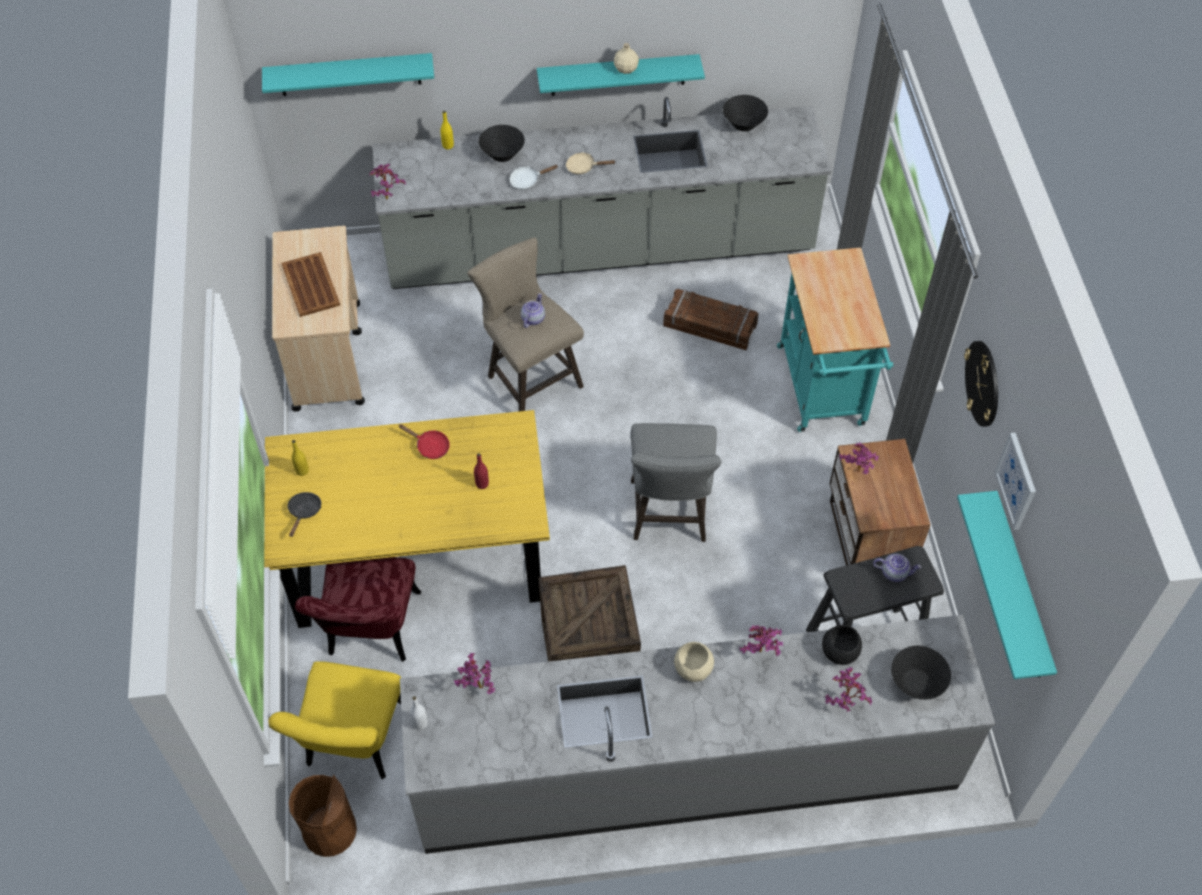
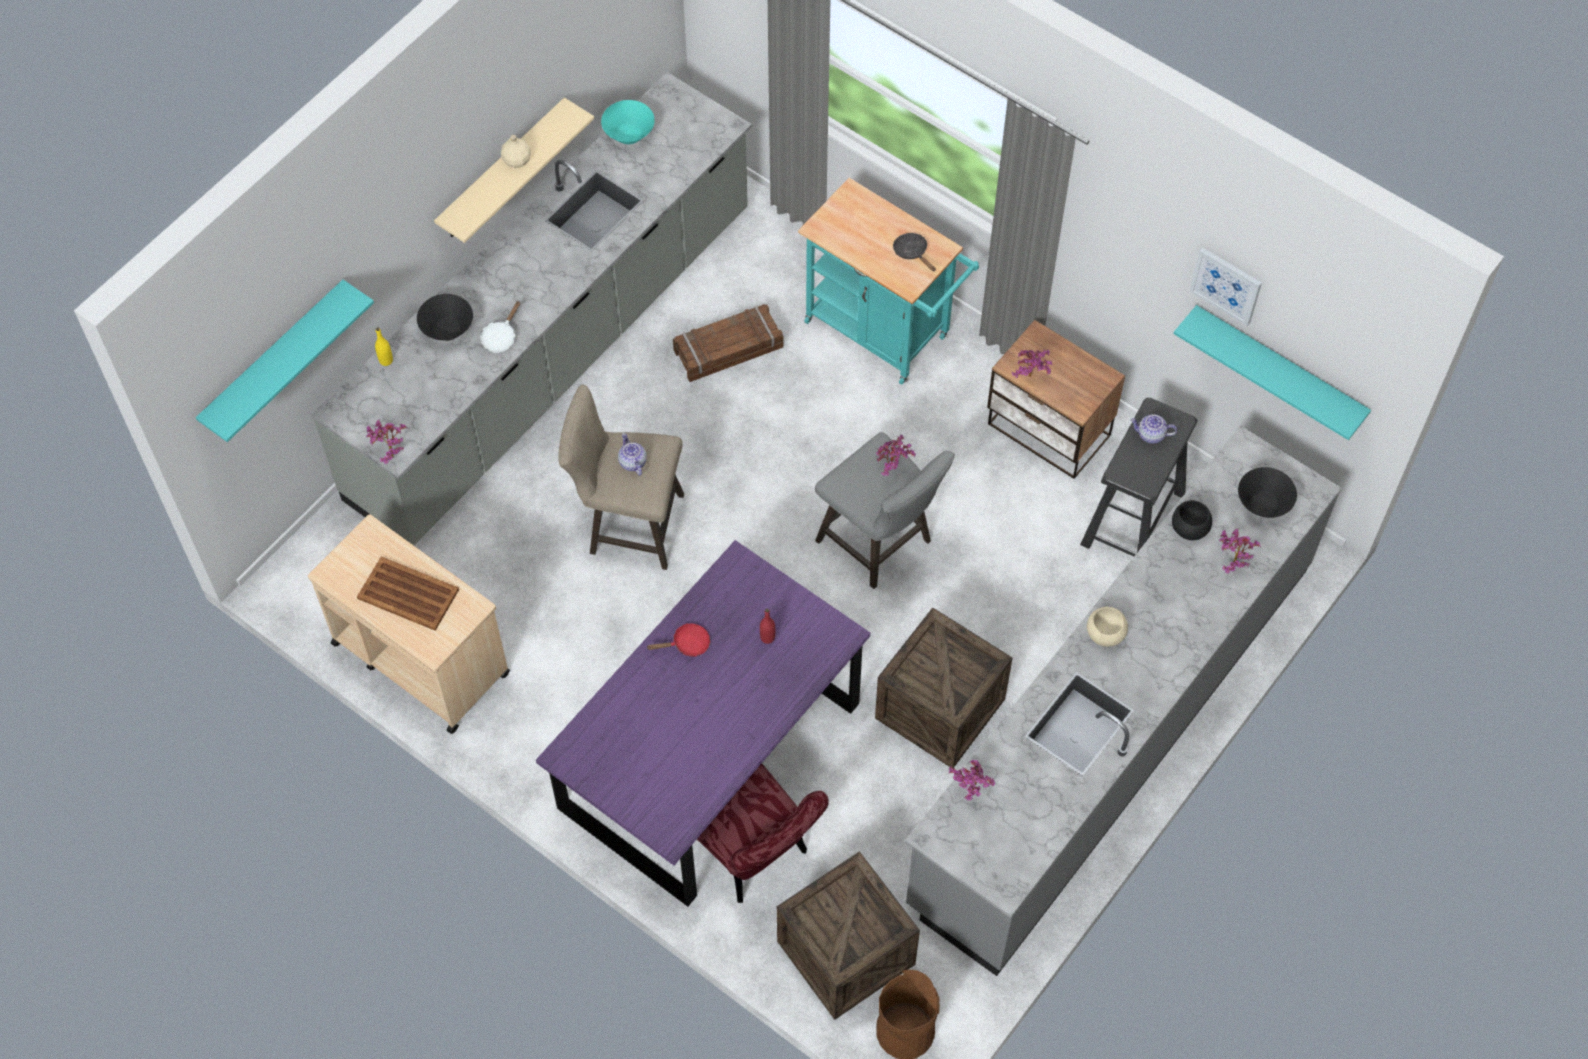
camera: 45 degrees left, 5 degrees up
yellow dining table [264,410,550,628] -> purple dining table [536,540,870,907]
yellow chair [268,661,401,779] -> crate [777,851,920,1020]
black frying pan [287,492,321,537] -> black frying pan moved to [893,233,936,271]
yellow bottle [292,440,309,476] -> none
white bottle [410,696,428,730] -> none
turquoise shelf [537,54,705,96] -> beige shelf [434,97,594,243]
beige frying pan [566,152,615,174] -> none
black bowl [723,95,768,131] -> turquoise bowl [601,100,655,144]
potted plant [739,625,783,656] -> potted plant moved to [876,435,916,476]
teapot [873,554,921,582] -> teapot turned 135 degrees counterclockwise [1130,414,1177,444]
wall clock [964,341,998,427] -> none

